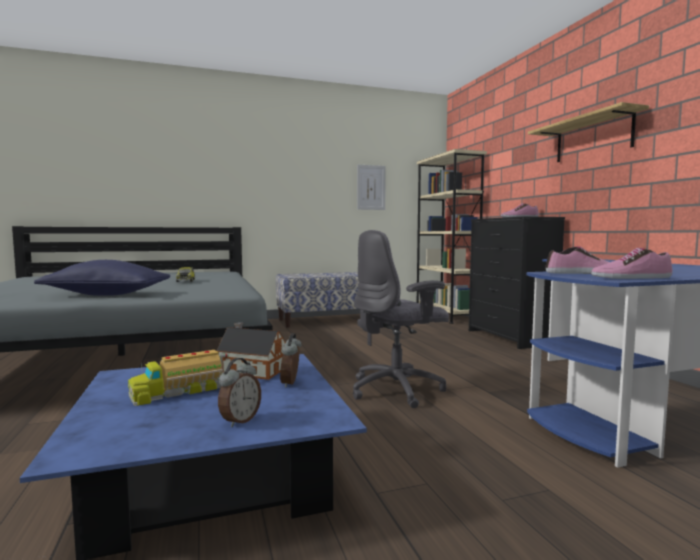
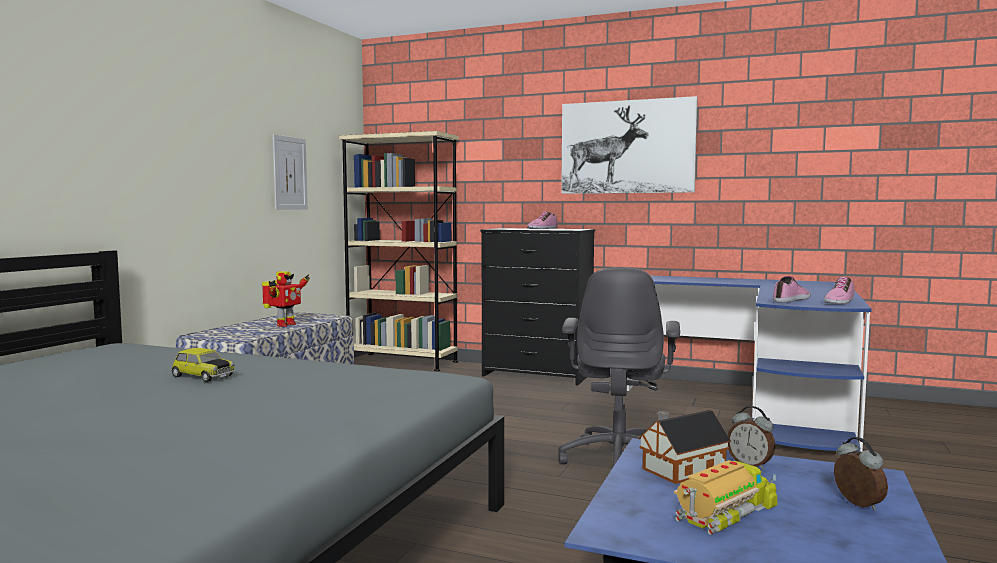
camera: 50 degrees left, 0 degrees up
blue pillow [34,260,171,296] -> none
toy truck [128,350,228,406] -> toy truck turned 135 degrees counterclockwise [674,458,777,535]
shelf [528,102,649,162] -> picture [561,96,698,194]
none -> toy robot [262,271,310,327]

